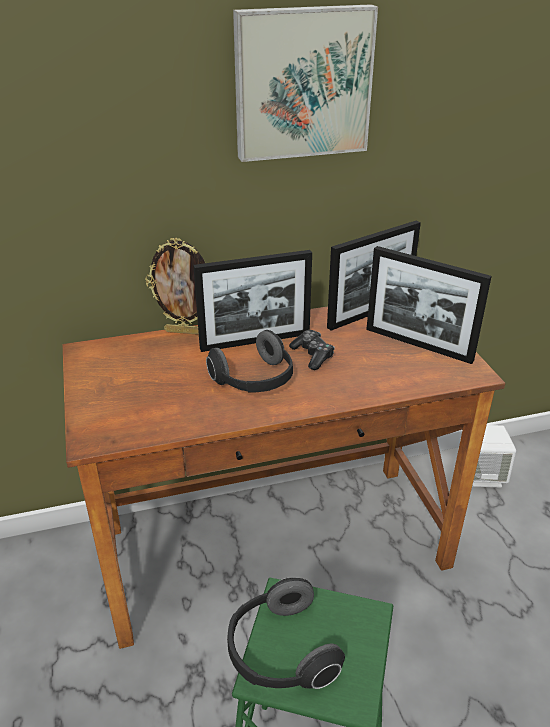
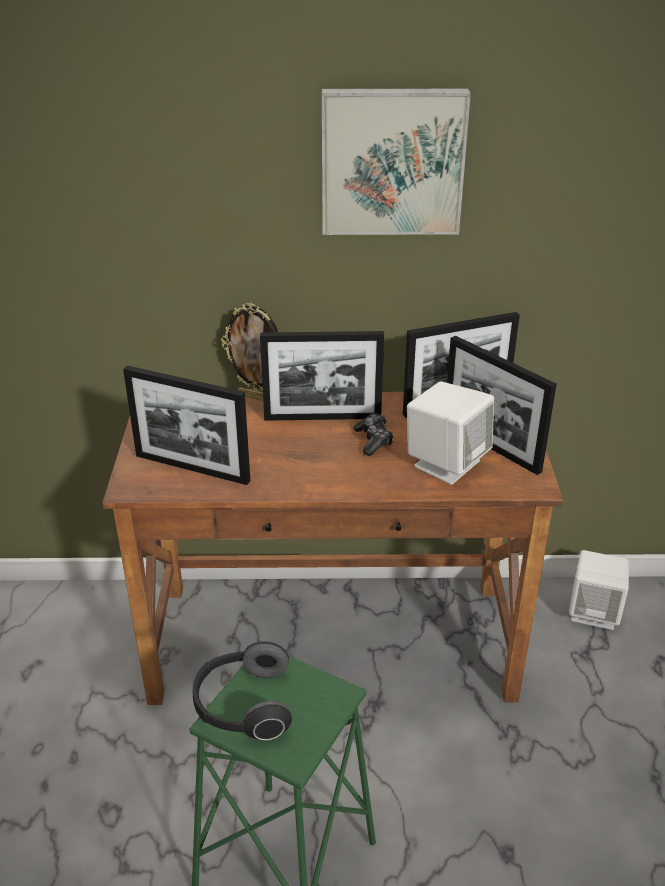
camera: 15 degrees right, 0 degrees up
headphones [206,330,293,392] -> none
none -> picture frame [123,365,250,485]
none -> white speaker [407,381,494,485]

